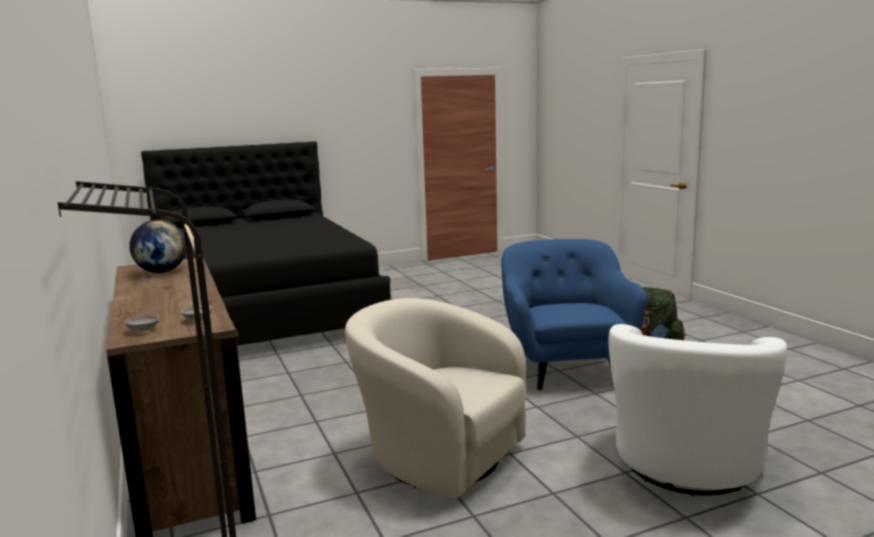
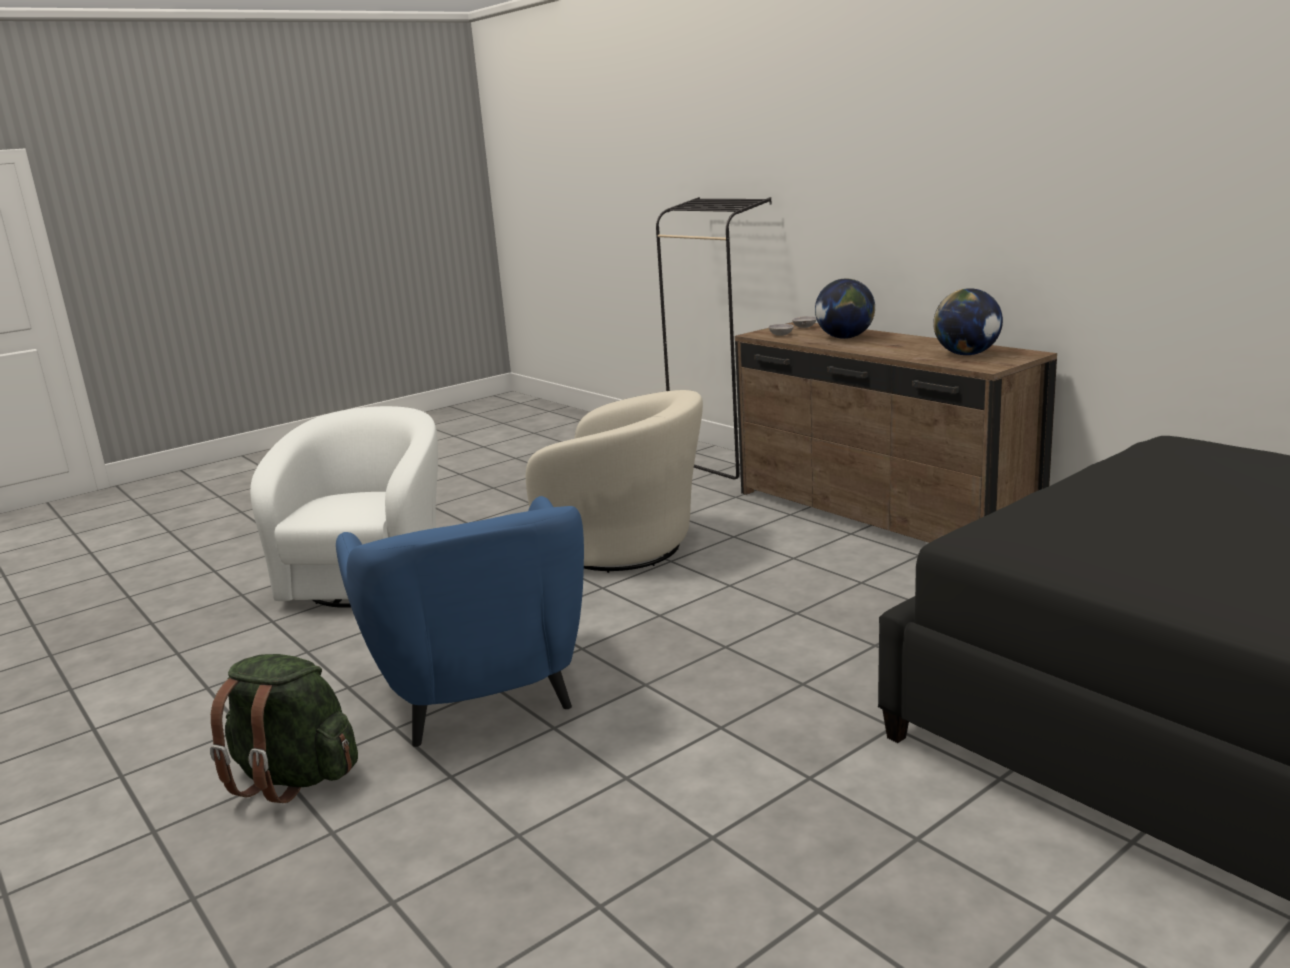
camera: 165 degrees right, 5 degrees up
none -> globe [815,278,875,339]

